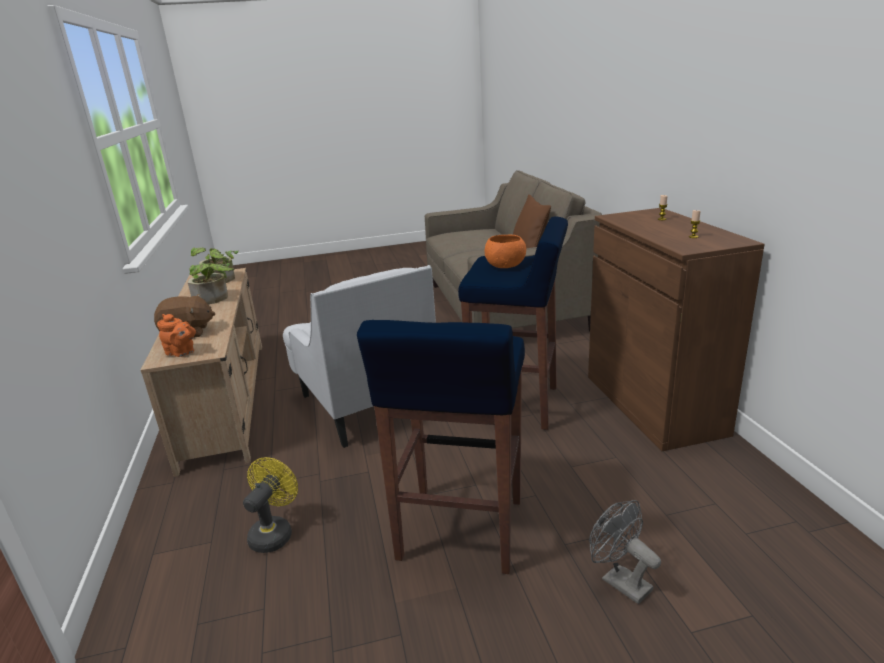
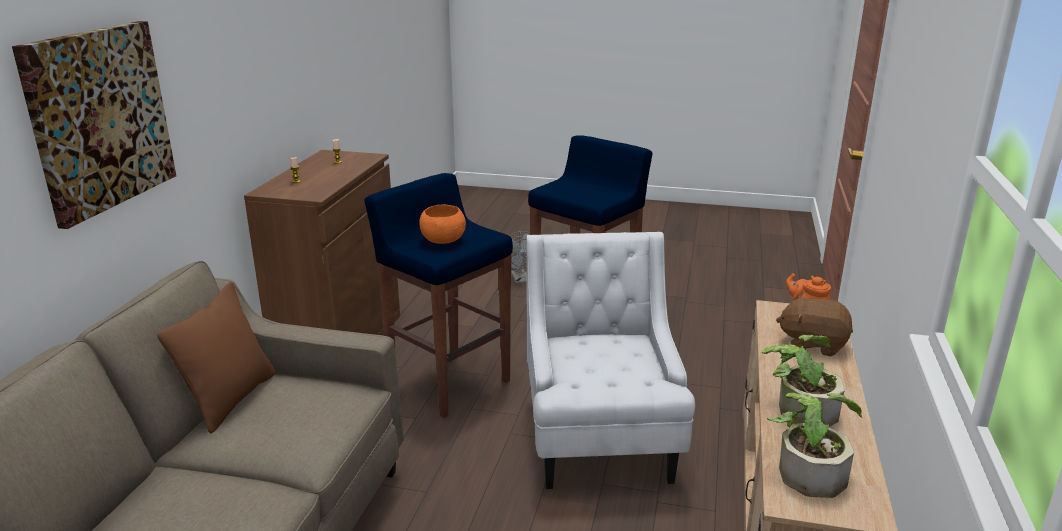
camera: 155 degrees left, 0 degrees up
yellow fan [243,457,298,553] -> none
none -> picture [12,21,176,229]

